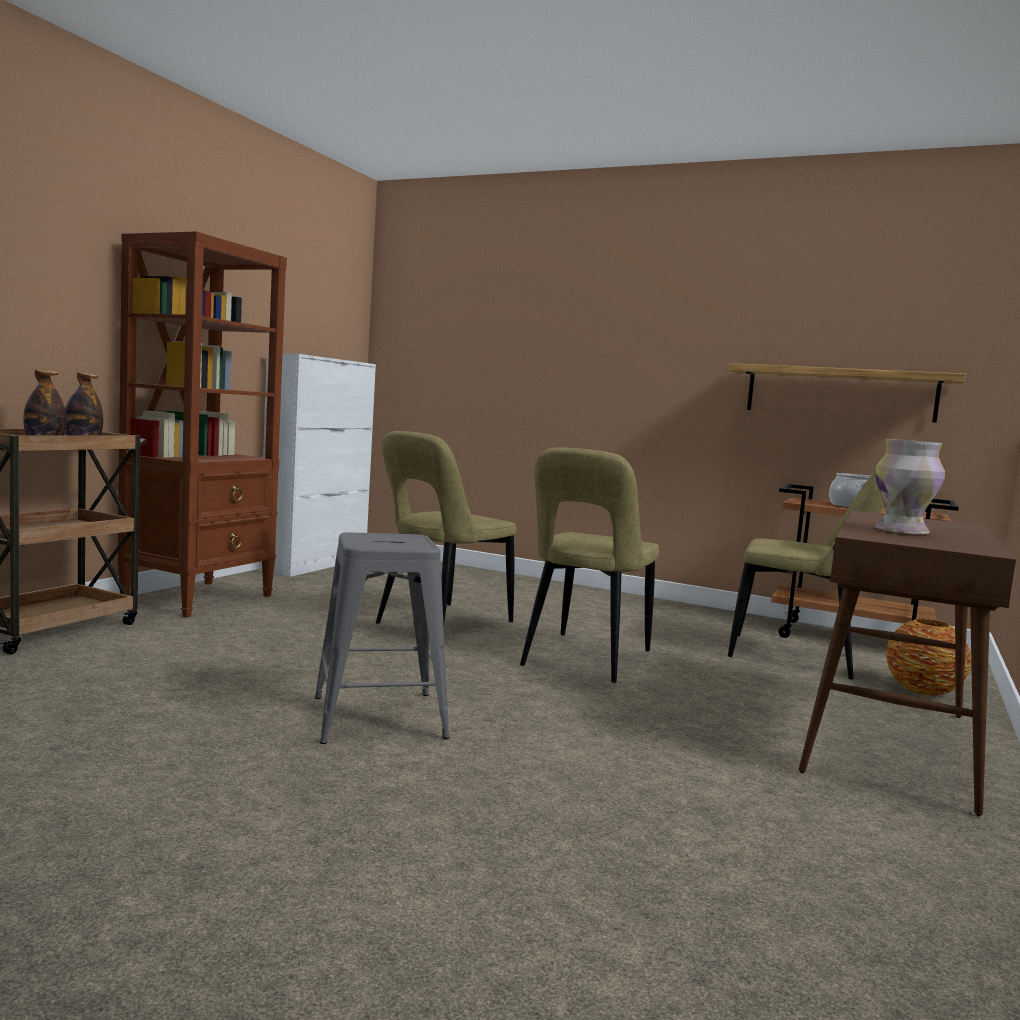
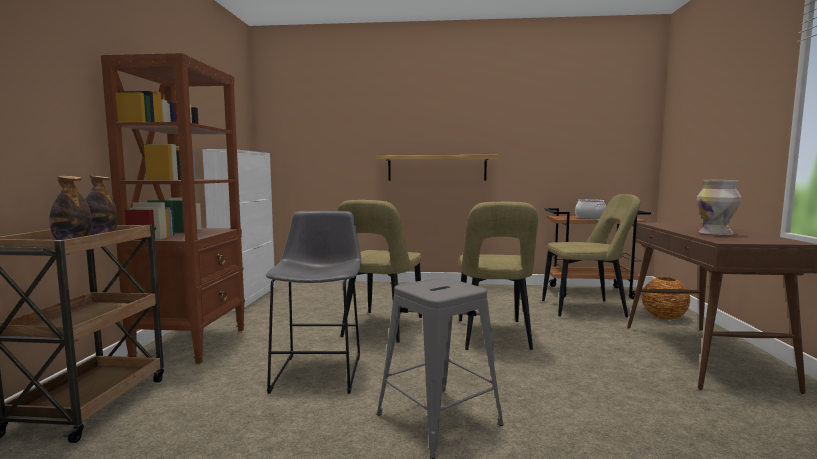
camera: 20 degrees left, 0 degrees up
shelf [728,363,966,423] -> shelf moved to [376,155,499,181]
none -> grey stool [266,211,361,394]

